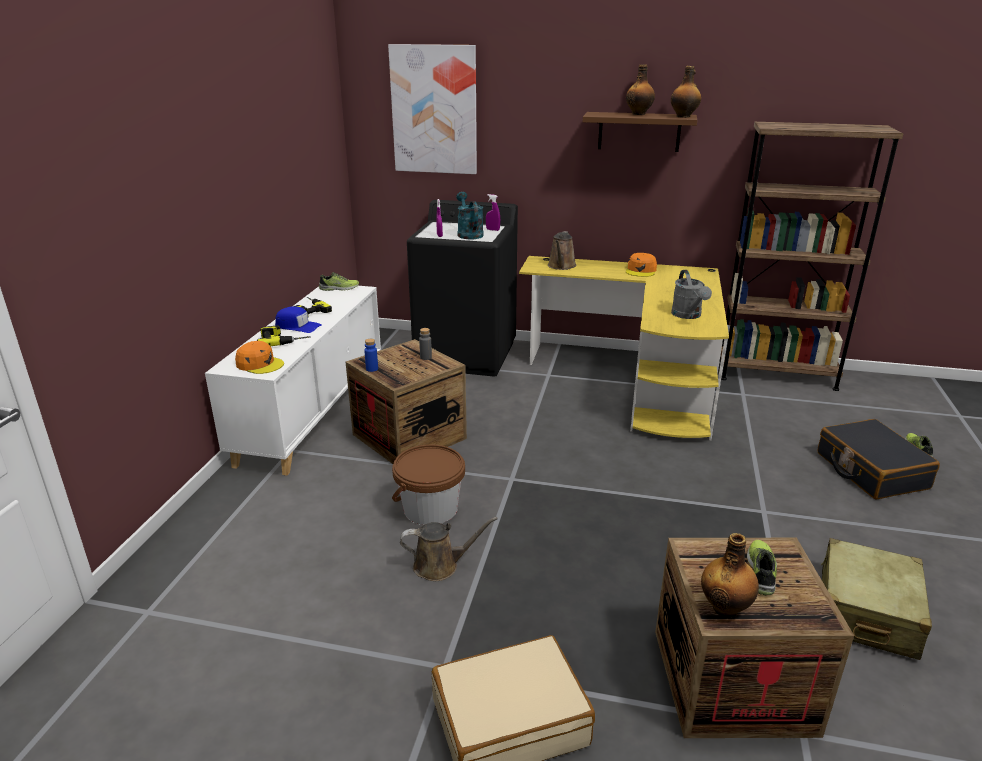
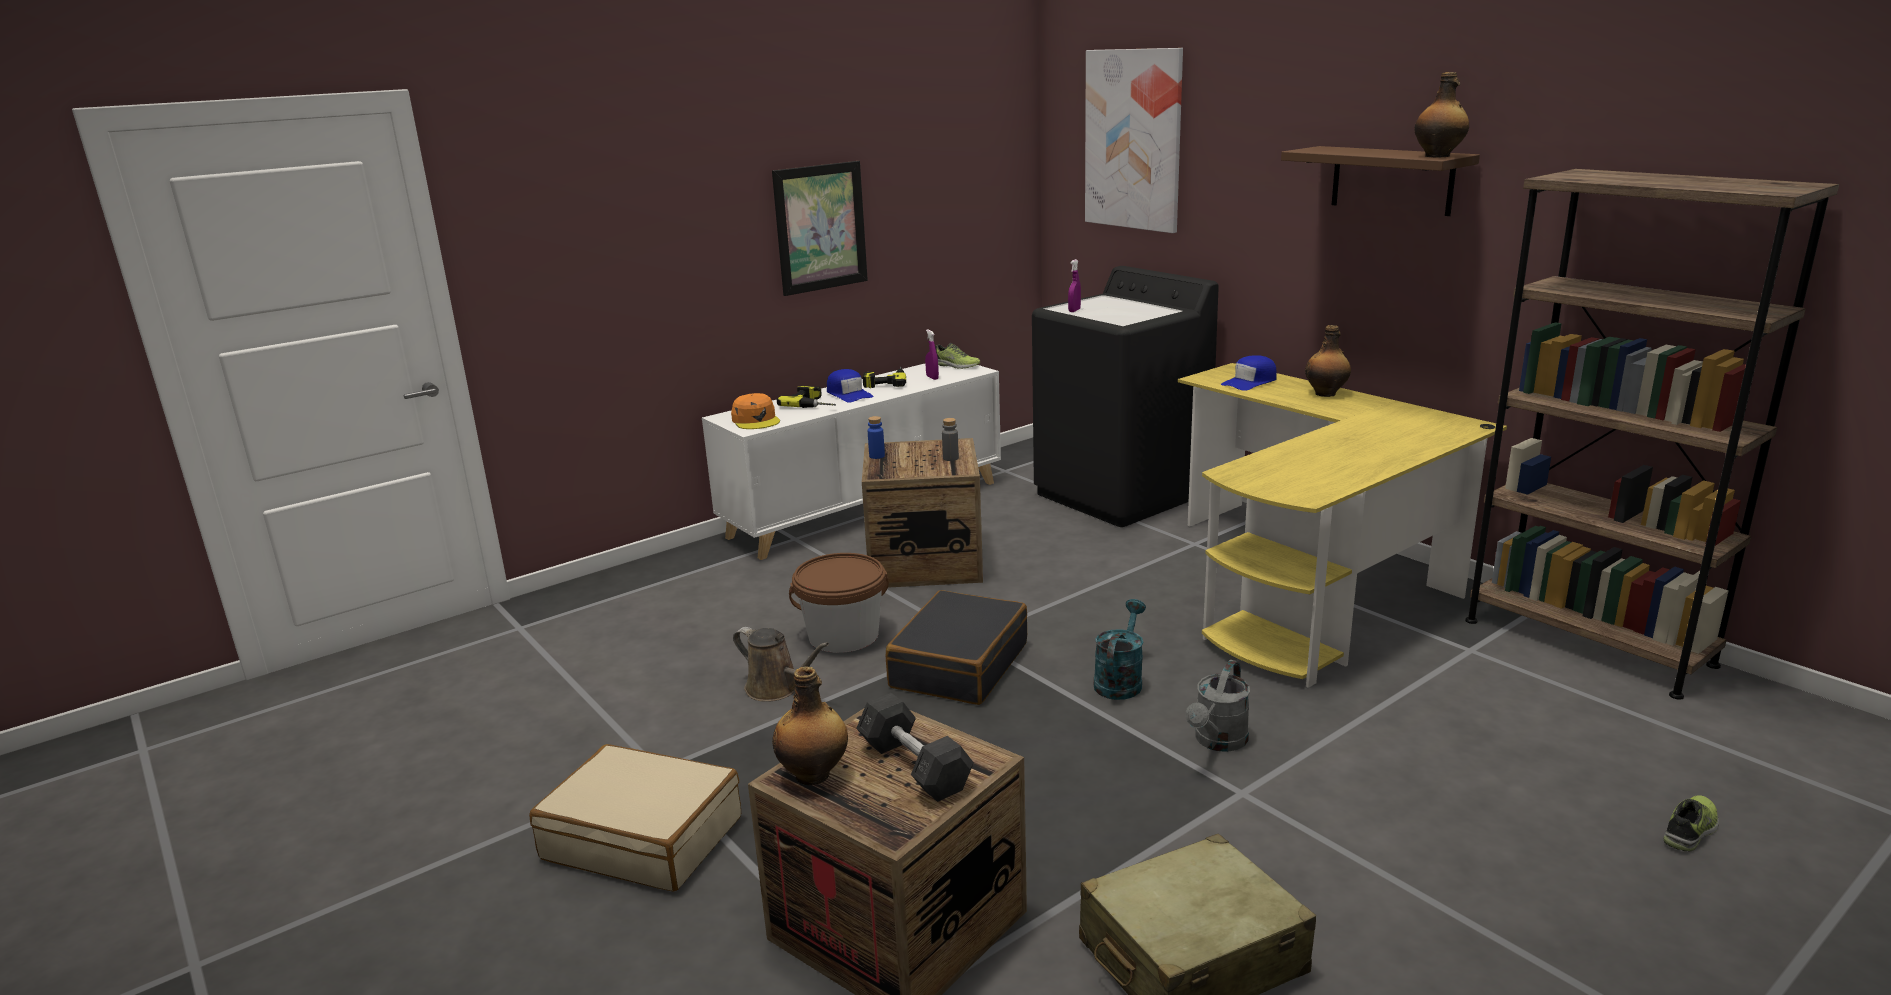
camera: 40 degrees right, 5 degrees down
turquoise watering can [456,192,484,239] -> turquoise watering can moved to [1094,599,1146,700]
purple spray bottle [486,194,500,231] -> purple spray bottle moved to [925,329,939,380]
brown watering can [548,231,577,270] -> blue cap [1221,355,1277,391]
bottle [626,65,655,115] -> bottle moved to [1305,325,1351,397]
orange cap [626,253,657,277] -> none
grey watering can [671,270,712,319] -> grey watering can moved to [1185,660,1250,752]
shoe [747,540,777,595] -> grey dumbbell [856,693,974,802]
black suitcase [817,419,940,499] -> black suitcase moved to [886,590,1027,705]
none -> picture [772,161,868,296]

